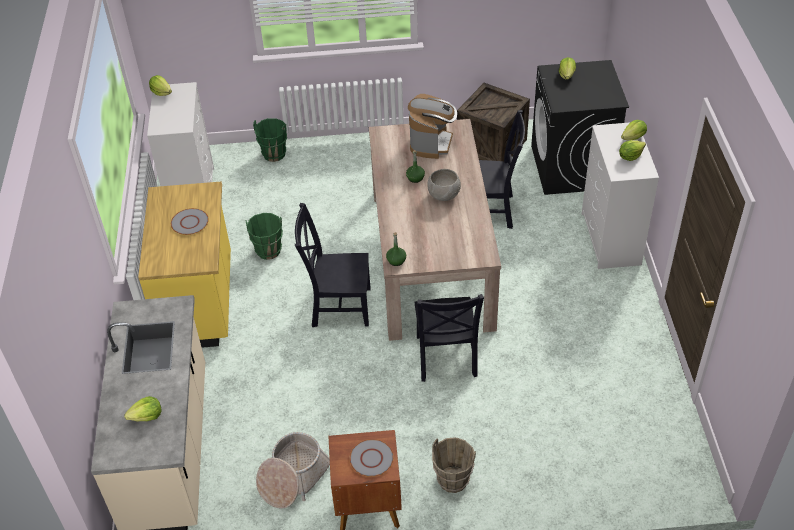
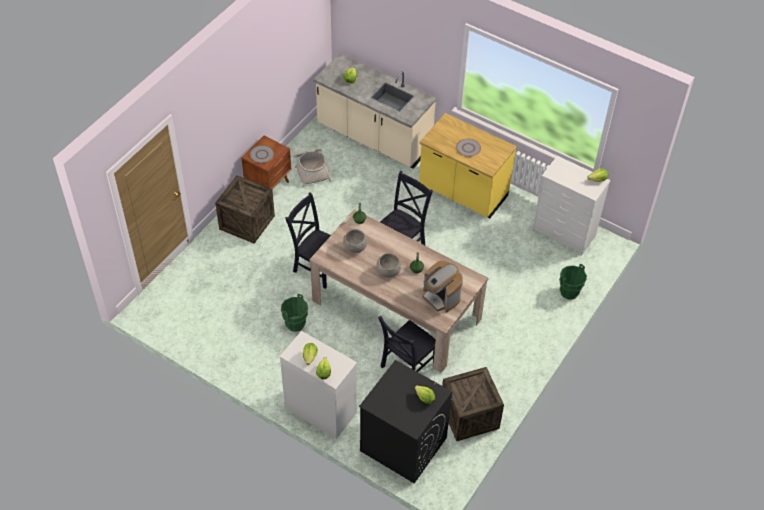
camera: 125 degrees right, 5 degrees up
green bucket [245,213,283,260] -> green bucket moved to [281,294,308,332]
brown bucket [432,437,476,493] -> crate [215,176,275,244]
none -> grey bowl [343,229,367,253]

